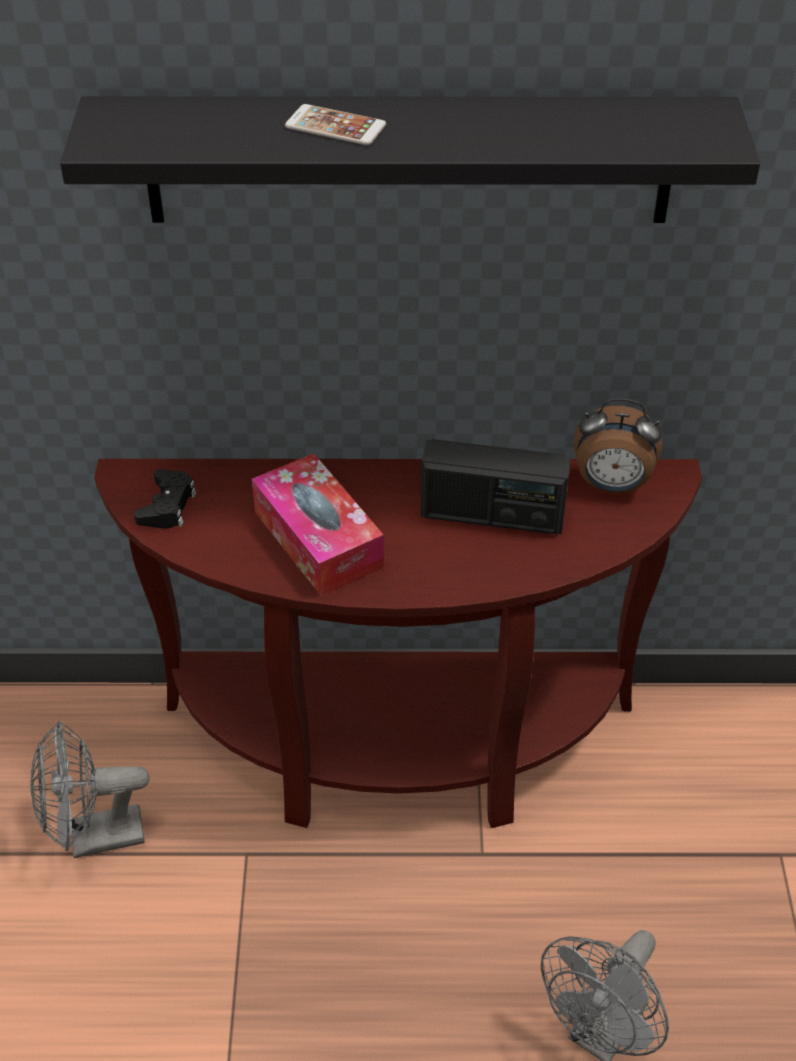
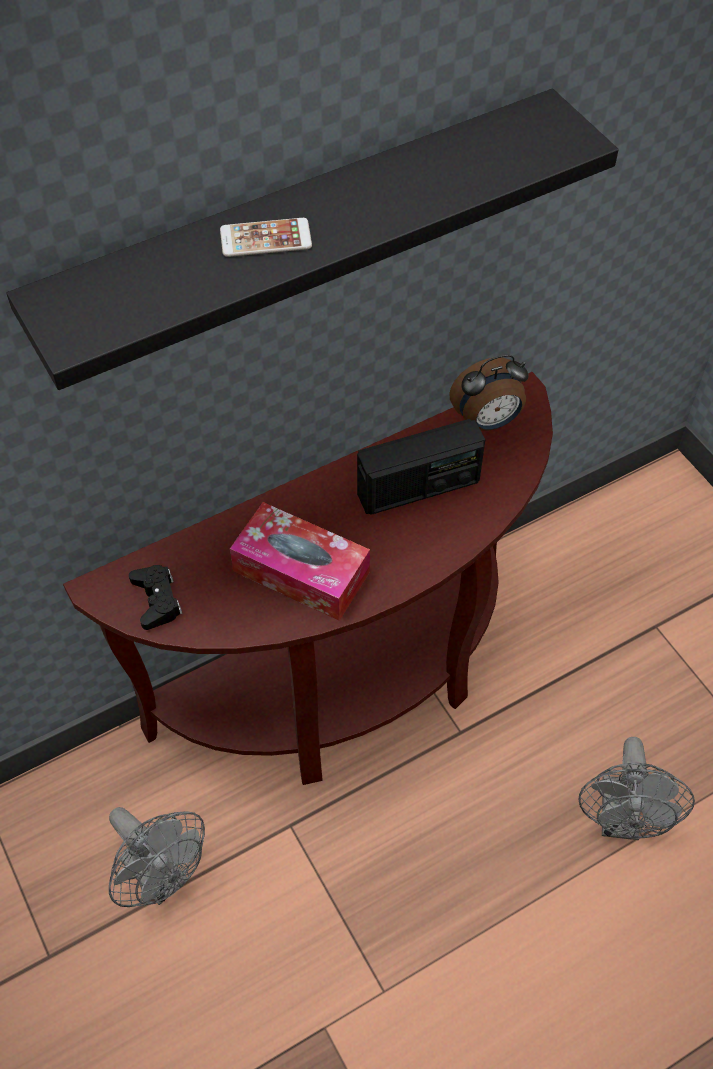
camera: 30 degrees left, 10 degrees up
grey fan [30,721,149,858] -> grey fan turned 90 degrees counterclockwise [109,807,205,907]

